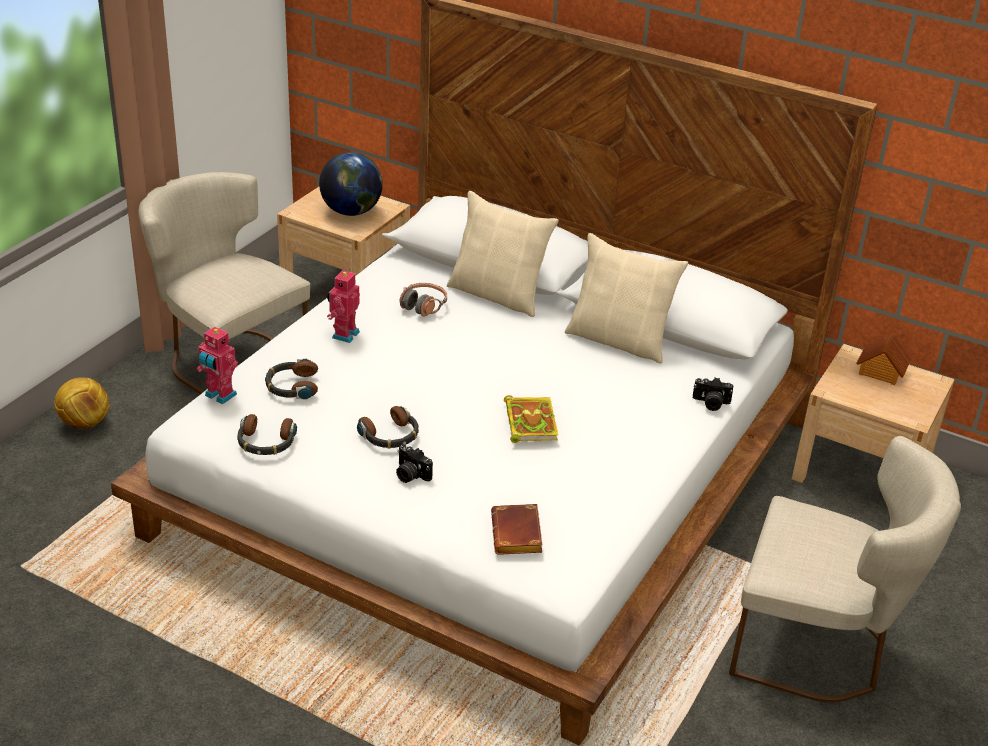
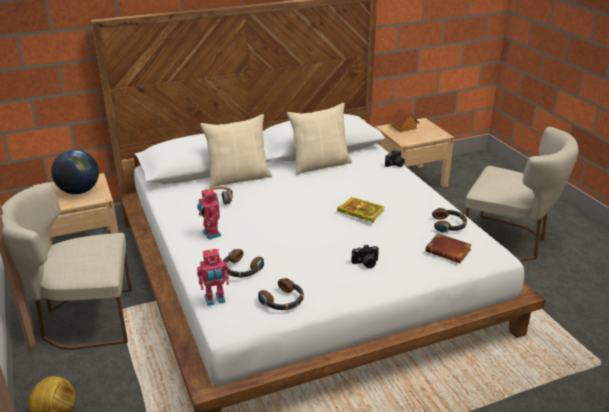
camera: 50 degrees left, 5 degrees down
headphones [357,406,419,449] -> headphones moved to [432,208,467,233]
beige chair [729,436,961,702] -> beige chair turned 60 degrees clockwise [465,127,579,262]

